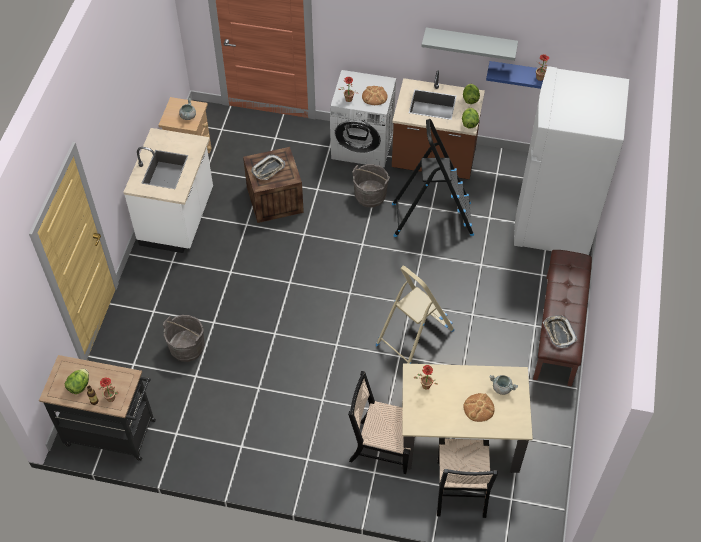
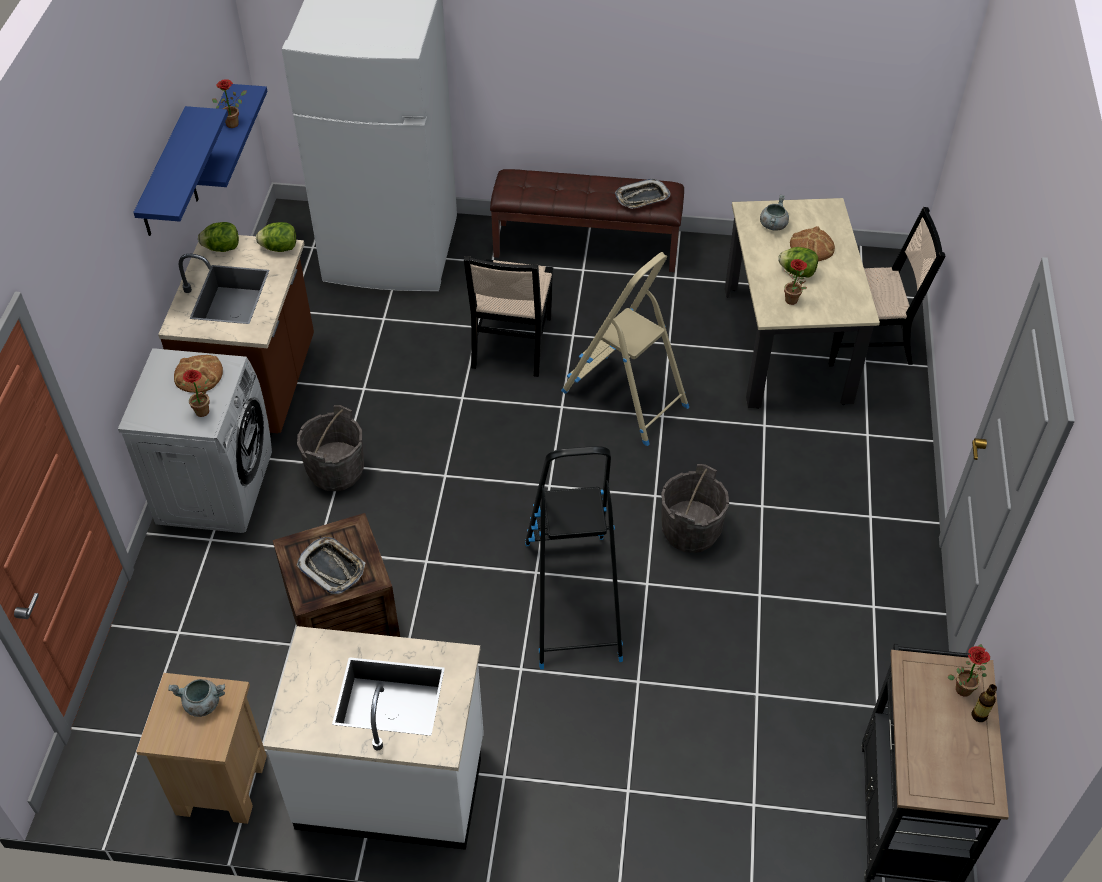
camera: 95 degrees left, 5 degrees down
lettuce [65,369,89,394] -> lettuce moved to [778,247,818,278]
grey bucket [163,315,205,362] -> grey bucket moved to [661,464,729,553]
chair [348,371,411,474] -> chair moved to [464,256,553,377]
black step ladder [392,119,474,237] -> black step ladder moved to [525,446,623,669]
grey shelf [421,28,518,61] -> blue shelf [133,106,228,236]

